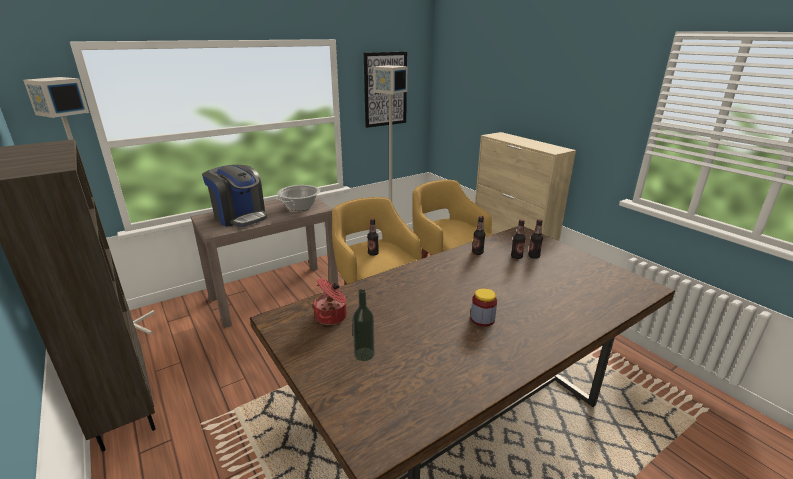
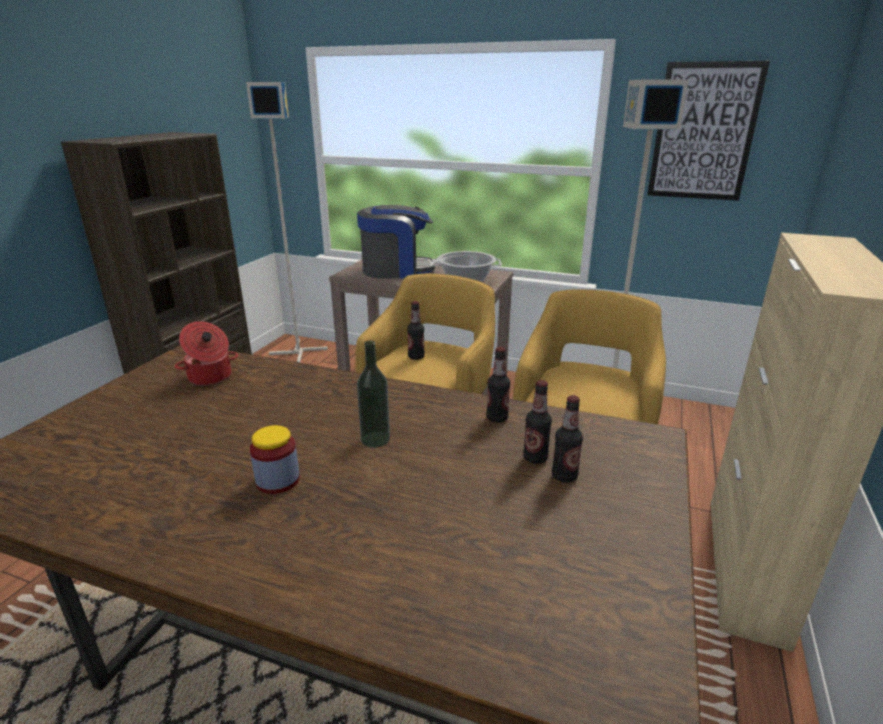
camera: 55 degrees right, 0 degrees up
coffee machine [202,165,267,227] -> coffee machine turned 105 degrees counterclockwise [357,205,435,278]
bottle [352,289,375,361] -> bottle moved to [357,340,390,448]

